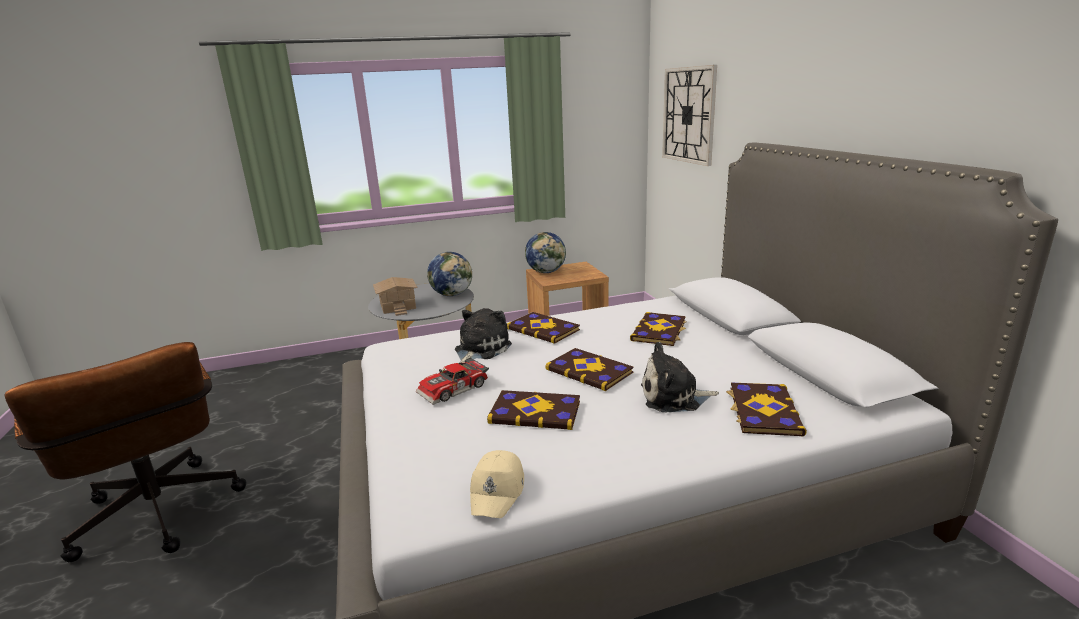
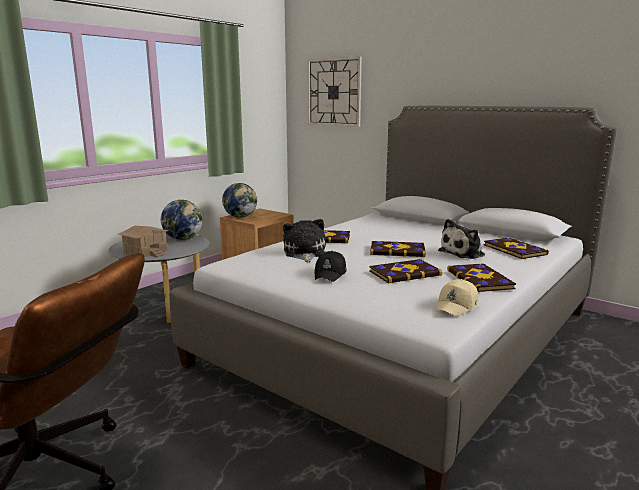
camera: 35 degrees left, 5 degrees down
toy car [416,357,489,405] -> black cap [315,251,346,282]
beige cap [470,450,524,518] -> beige cap turned 60 degrees clockwise [436,279,479,317]
book [630,312,687,346] -> book moved to [447,263,516,292]

